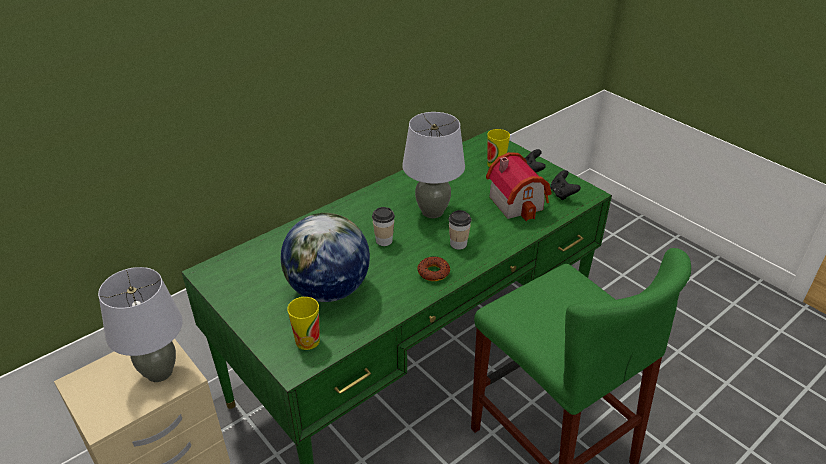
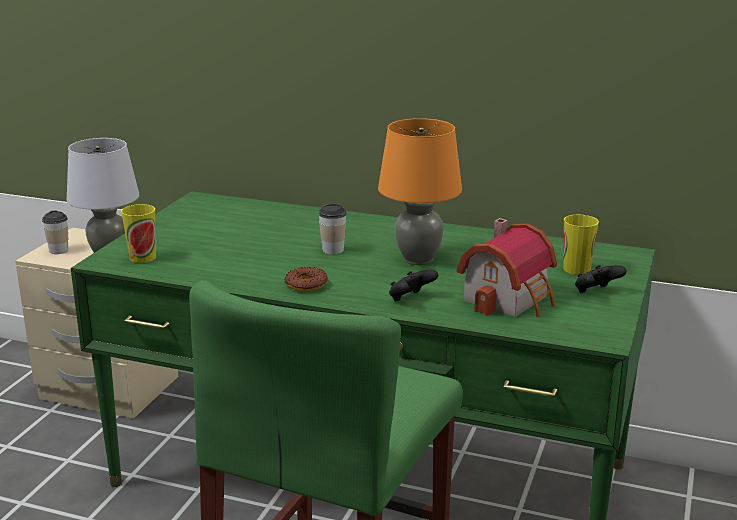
camera: 60 degrees right, 15 degrees down
globe [281,213,370,302] -> none
grey table lamp [402,112,465,218] -> orange table lamp [378,118,462,265]
cup [448,210,471,250] -> cup moved to [42,210,68,254]
black game controller [550,170,581,200] -> black game controller moved to [389,269,438,302]

